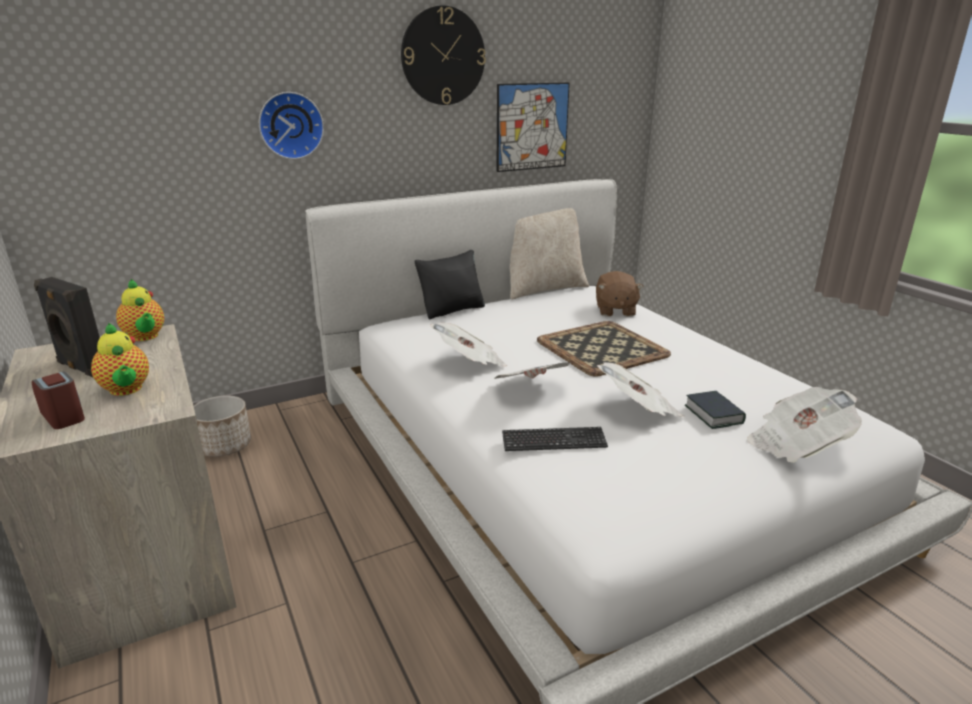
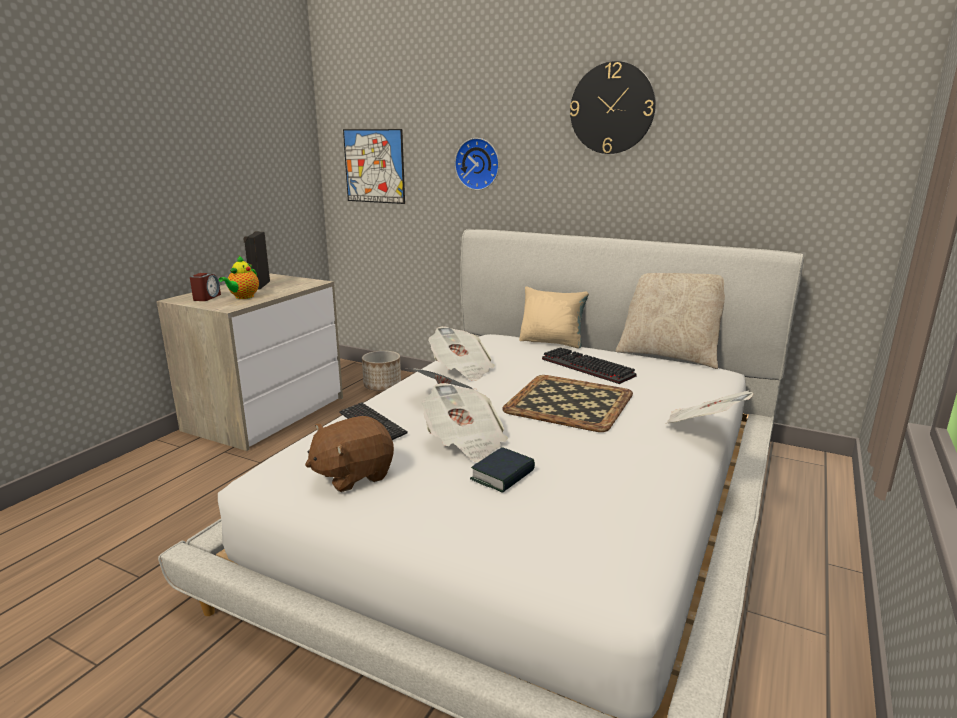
camera: 55 degrees right, 5 degrees down
teapot [116,279,164,341] -> none
black pillow [414,250,485,319] -> beige pillow [519,287,589,349]
picture [496,82,570,172] -> picture moved to [343,129,405,204]
brown plush toy [596,271,644,317] -> brown plush toy moved to [305,416,394,492]
newspaper [747,387,862,463] -> newspaper moved to [665,390,754,424]
none -> keyboard [542,347,637,384]

